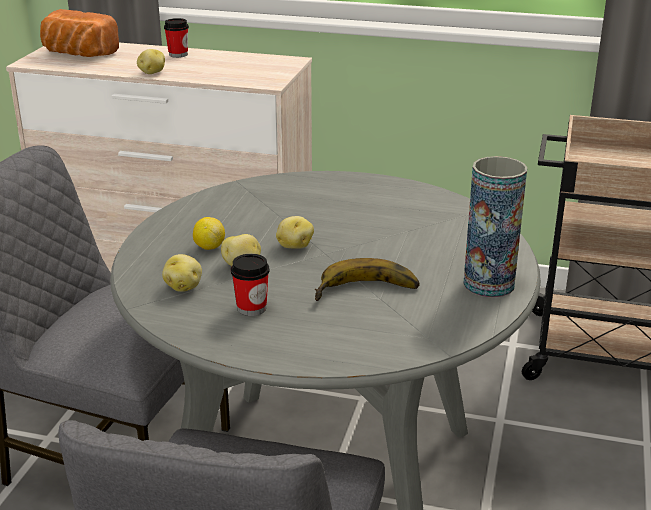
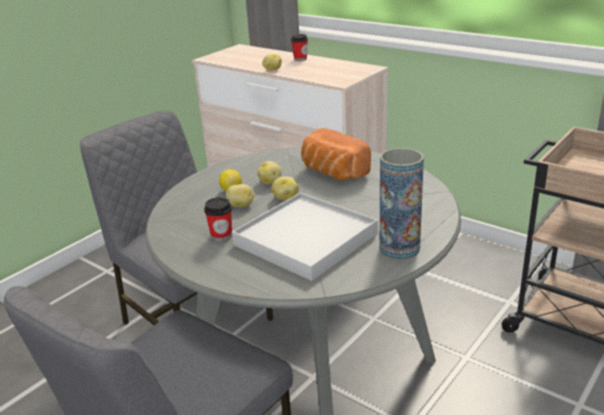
camera: 25 degrees right, 0 degrees up
bread [40,9,119,57] -> bread moved to [301,128,371,180]
potato [162,254,202,292] -> potato moved to [257,161,282,185]
banana [315,258,419,301] -> white tray [232,193,378,281]

